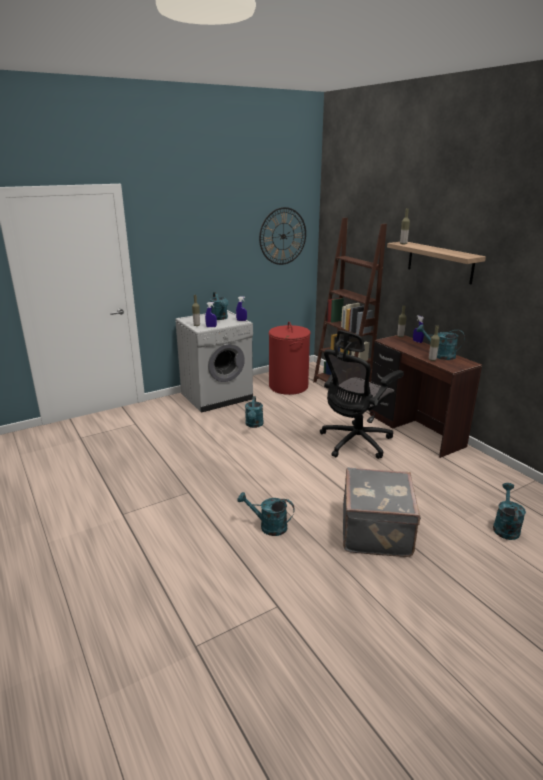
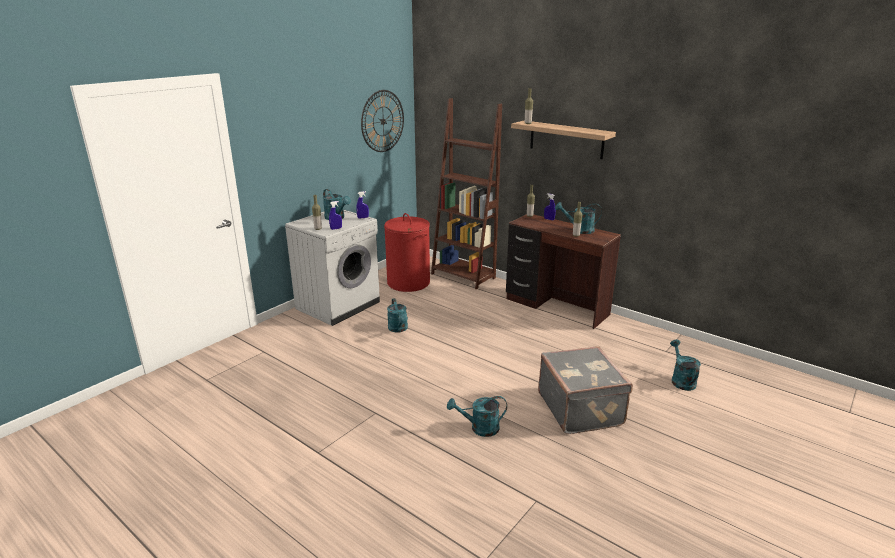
camera: 20 degrees left, 0 degrees up
office chair [320,330,404,459] -> none

